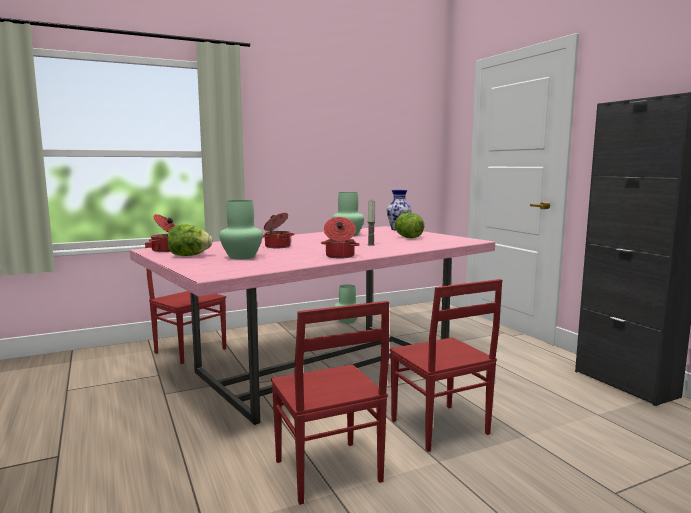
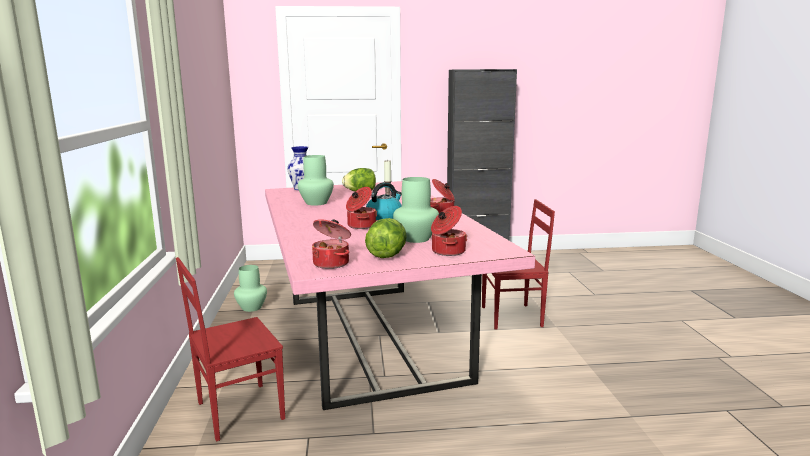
camera: 70 degrees left, 5 degrees up
red chair [271,301,389,505] -> none
none -> kettle [366,182,402,220]
none -> cooking pot [431,206,467,256]

